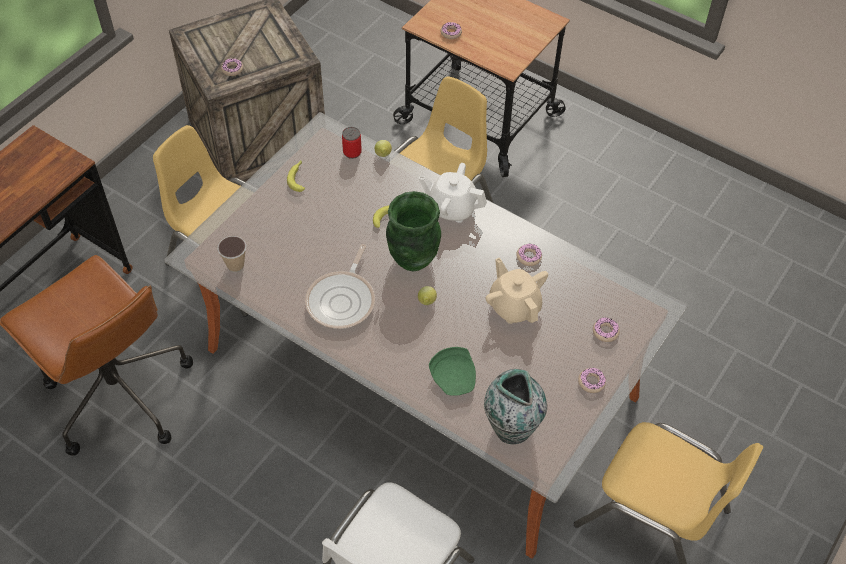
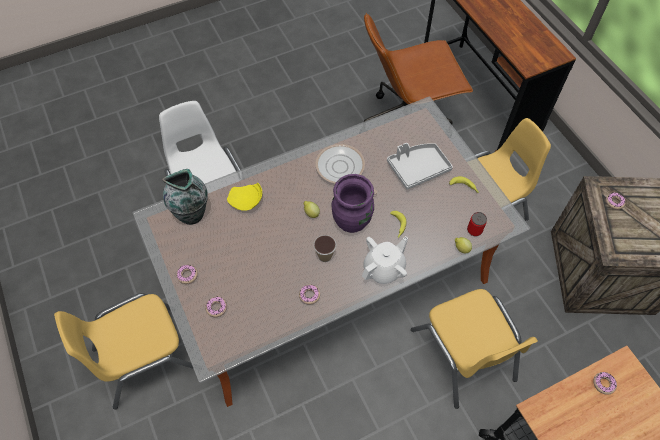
camera: 120 degrees right, 5 degrees up
cup [217,236,246,272] -> cup moved to [313,235,336,262]
green vase [386,191,441,271] -> purple vase [331,174,374,233]
green plate [429,347,476,396] -> yellow plate [227,183,262,211]
beige teapot [486,258,548,324] -> none
none -> grey tray [387,143,453,190]

